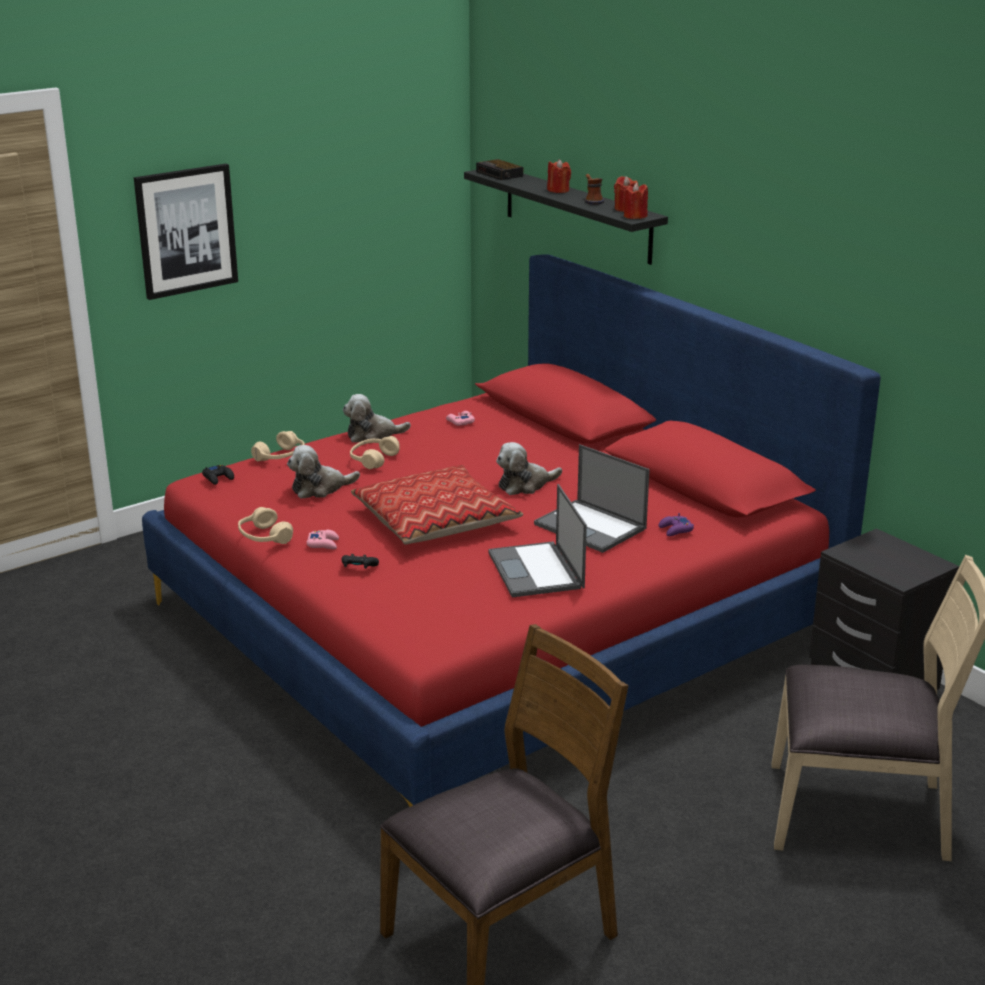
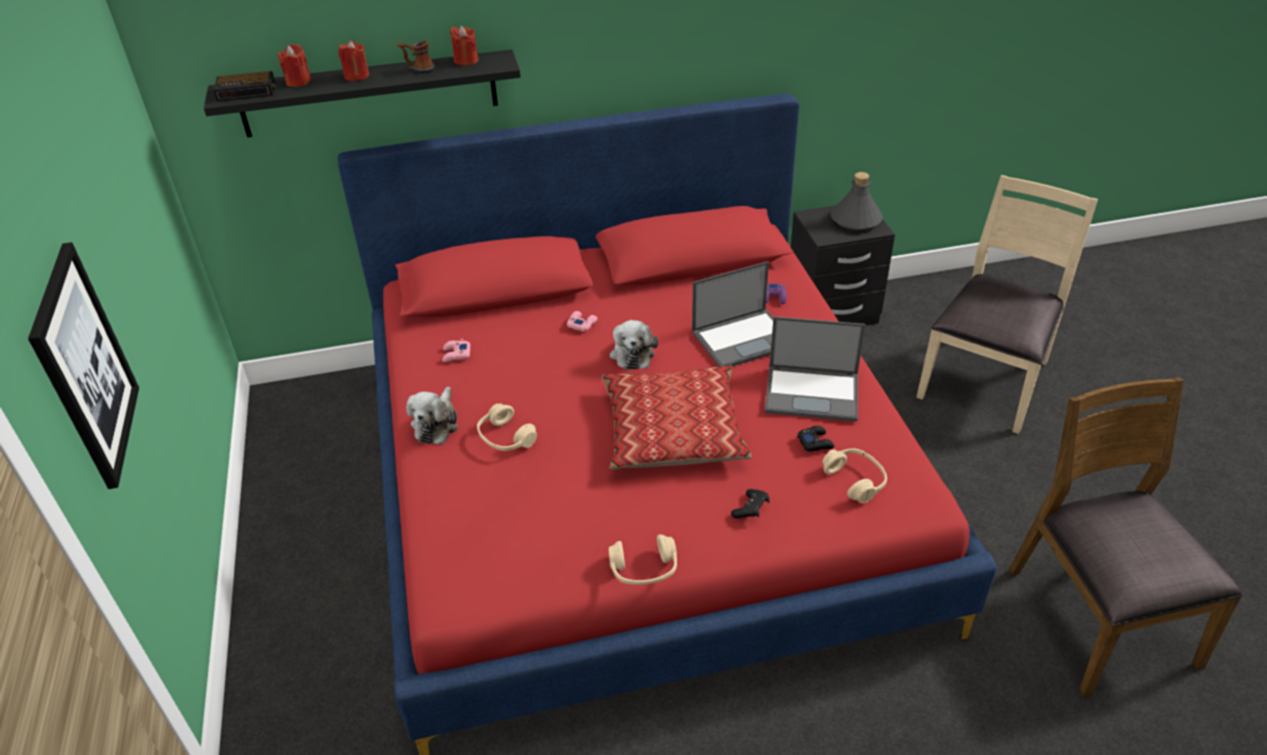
camera: 65 degrees left, 15 degrees up
black game controller [202,465,234,485] -> black game controller moved to [797,426,834,452]
beige headphones [251,431,305,461] -> beige headphones moved to [822,448,887,503]
plush toy [287,445,360,499] -> none
pink game controller [307,530,339,549] -> pink game controller moved to [567,311,598,331]
red candle [623,183,648,219] -> red candle moved to [278,44,311,87]
none -> grey bottle [831,172,883,231]

